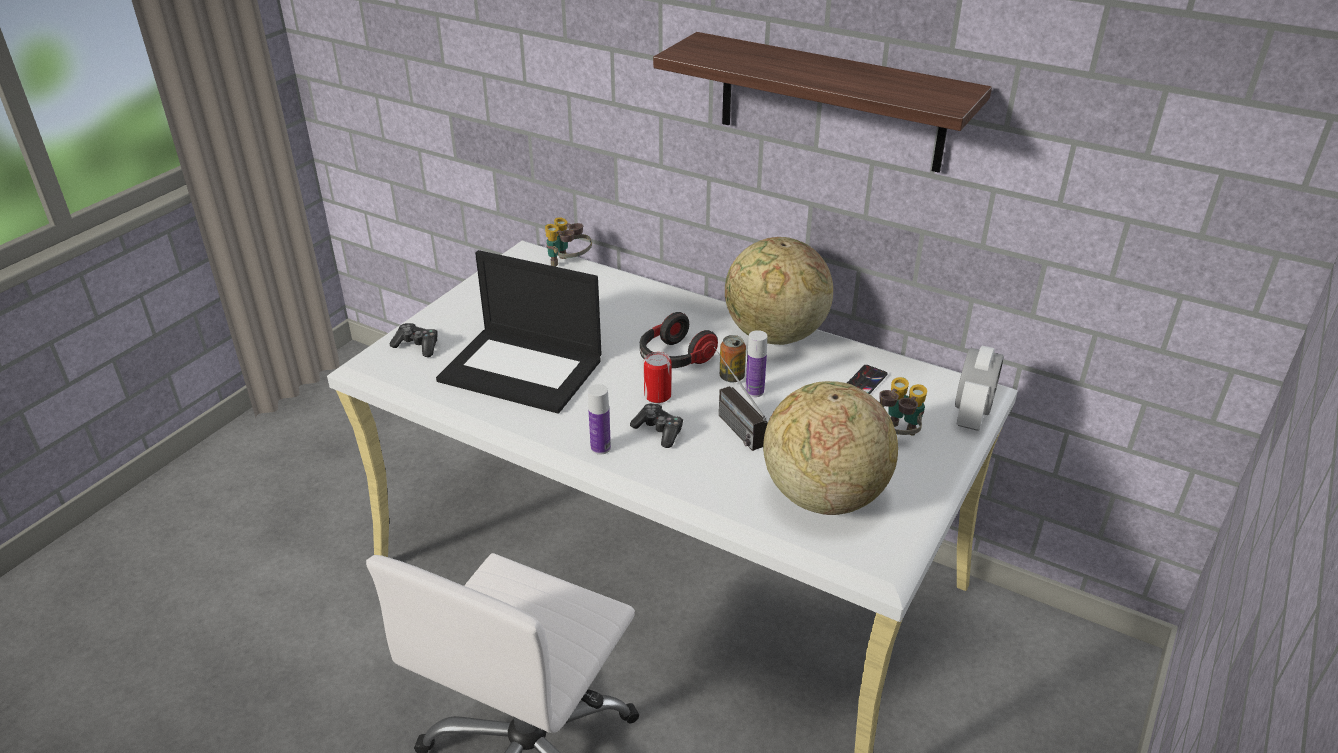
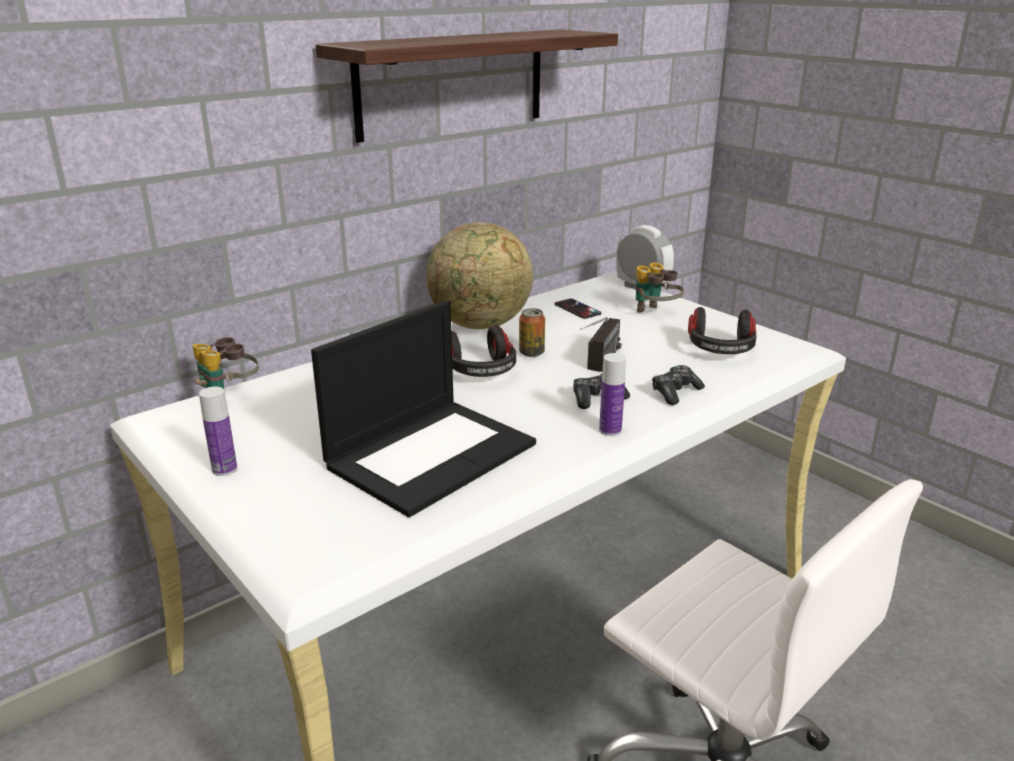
camera: 70 degrees left, 10 degrees down
game controller [390,323,438,357] -> game controller moved to [652,365,705,405]
can [644,352,671,403] -> none
radio [714,347,768,451] -> radio turned 60 degrees counterclockwise [580,317,621,372]
bottle [746,330,767,397] -> bottle moved to [199,387,237,476]
globe [763,381,898,515] -> headphones [688,307,757,354]

